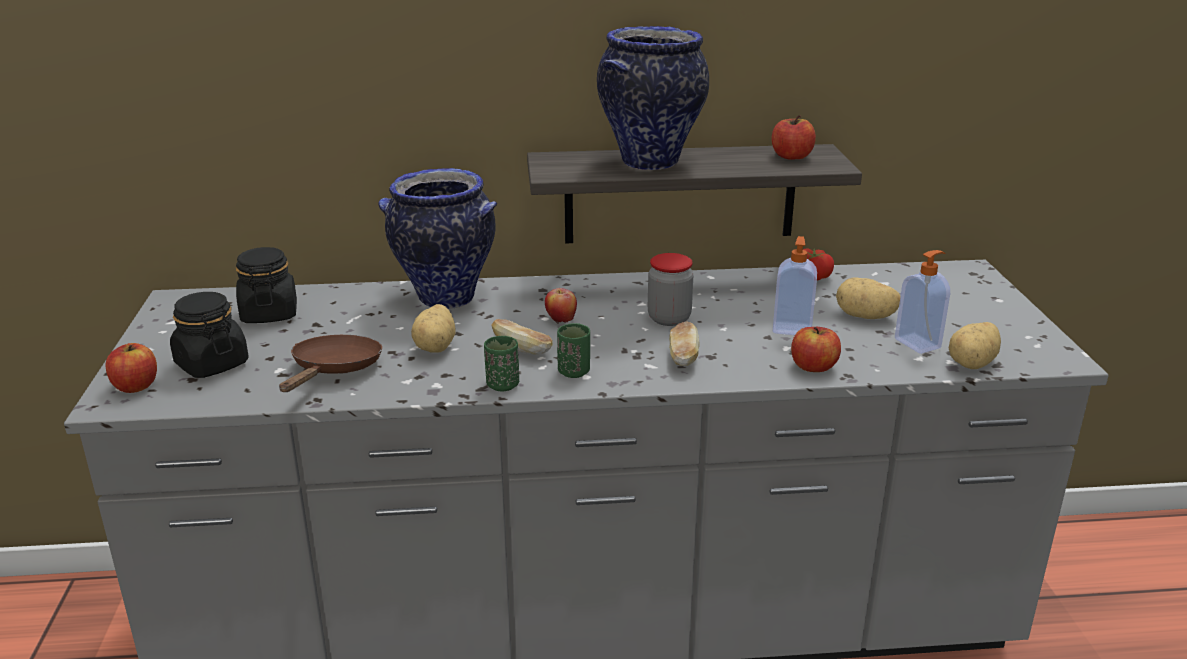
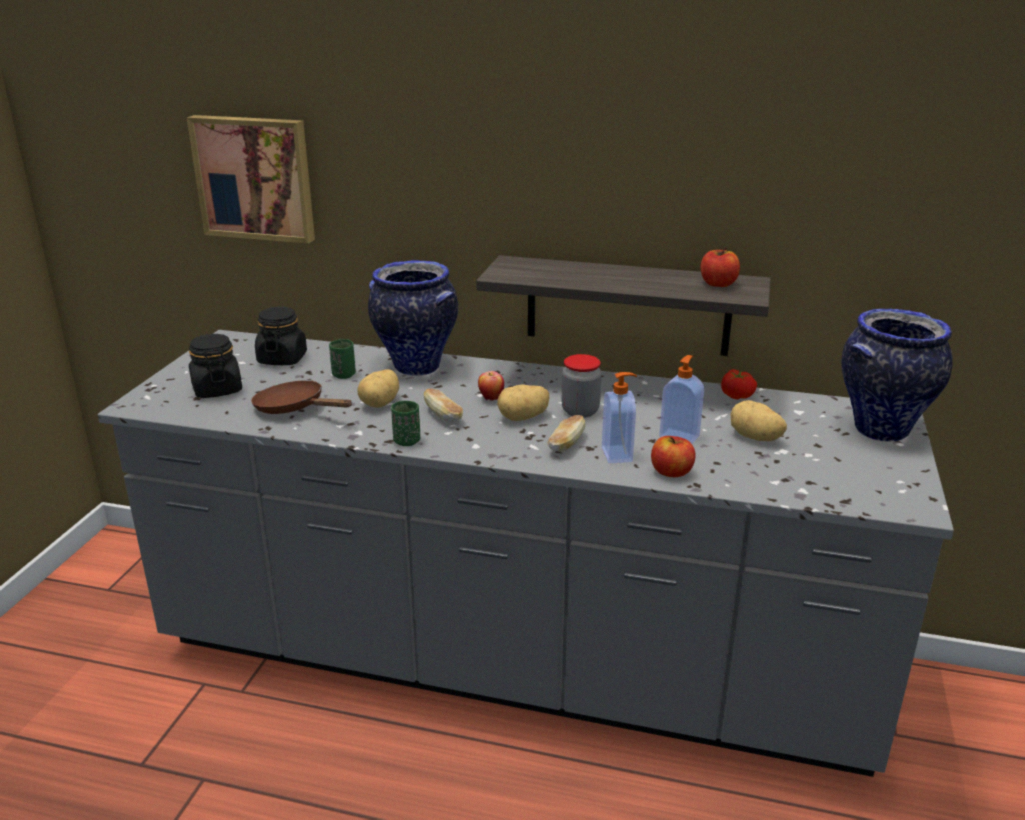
camera: 20 degrees right, 0 degrees up
apple [106,343,157,393] -> none
brown frying pan [279,335,382,392] -> brown frying pan turned 90 degrees counterclockwise [251,380,352,414]
green cup [557,323,590,378] -> green cup moved to [329,339,356,379]
vase [597,26,709,170] -> vase moved to [841,309,952,442]
soap dispenser [895,250,950,354] -> soap dispenser moved to [602,372,637,463]
potato [949,322,1001,369] -> potato moved to [497,385,549,421]
none -> picture [187,115,315,244]

